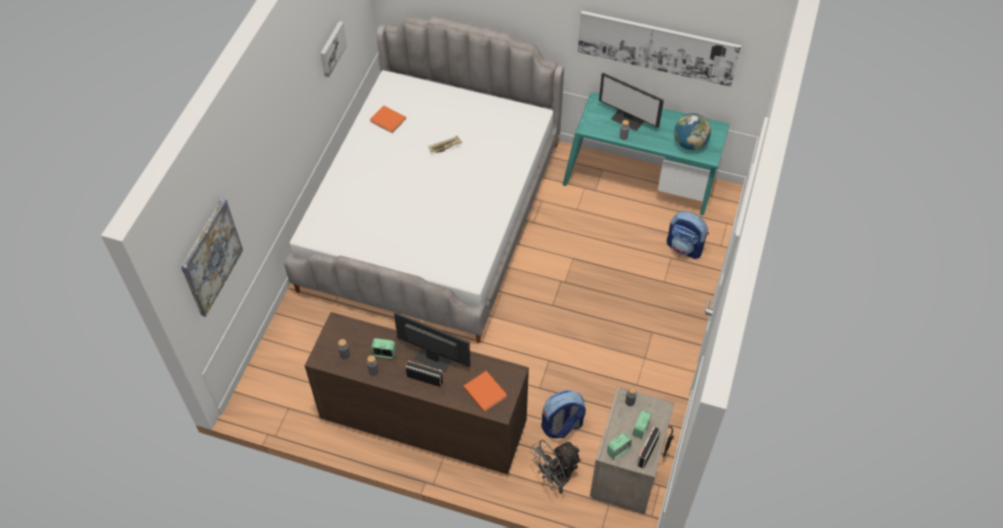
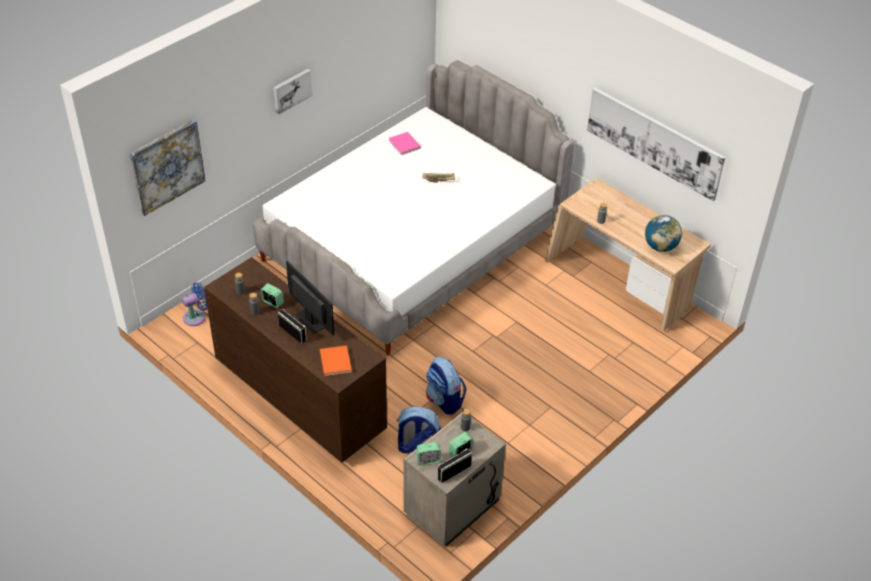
camera: 25 degrees right, 10 degrees down
picture [320,21,347,77] -> picture moved to [273,69,313,115]
orange book [370,105,406,133] -> pink book [389,132,421,155]
grey fan [530,440,582,494] -> none
turquoise desk [563,92,730,215] -> beige desk [545,178,711,331]
monitor [599,73,664,131] -> none
backpack [667,211,709,259] -> backpack moved to [426,357,466,415]
none -> blue fan [182,282,207,326]

